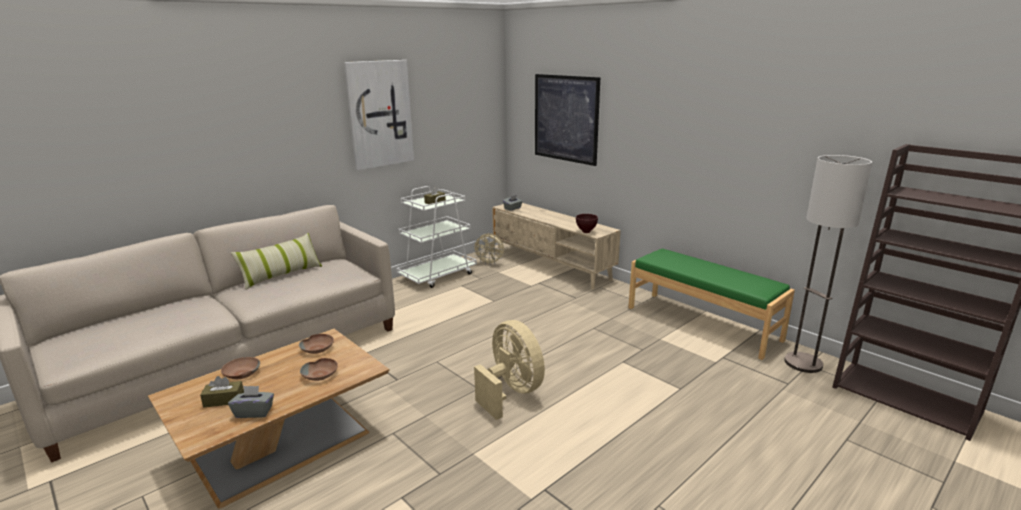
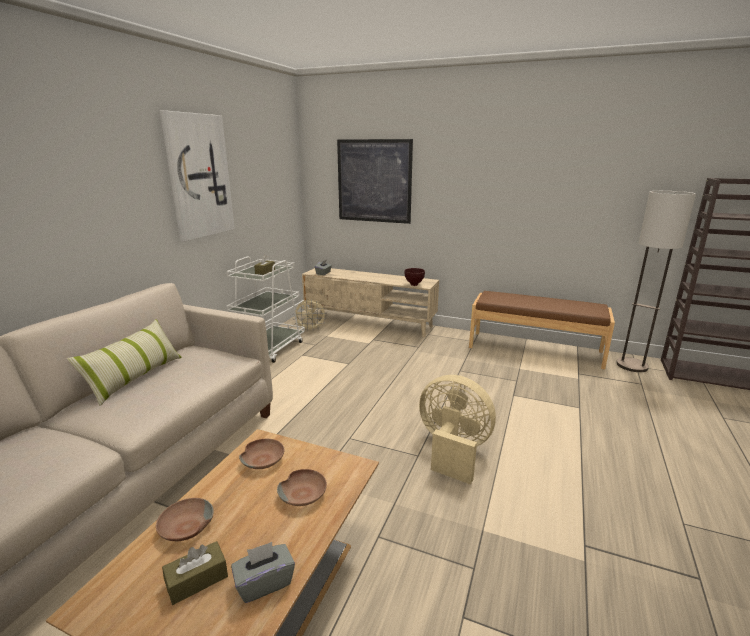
camera: 25 degrees left, 0 degrees up
green bench [628,249,795,360] -> brown bench [469,291,615,369]

